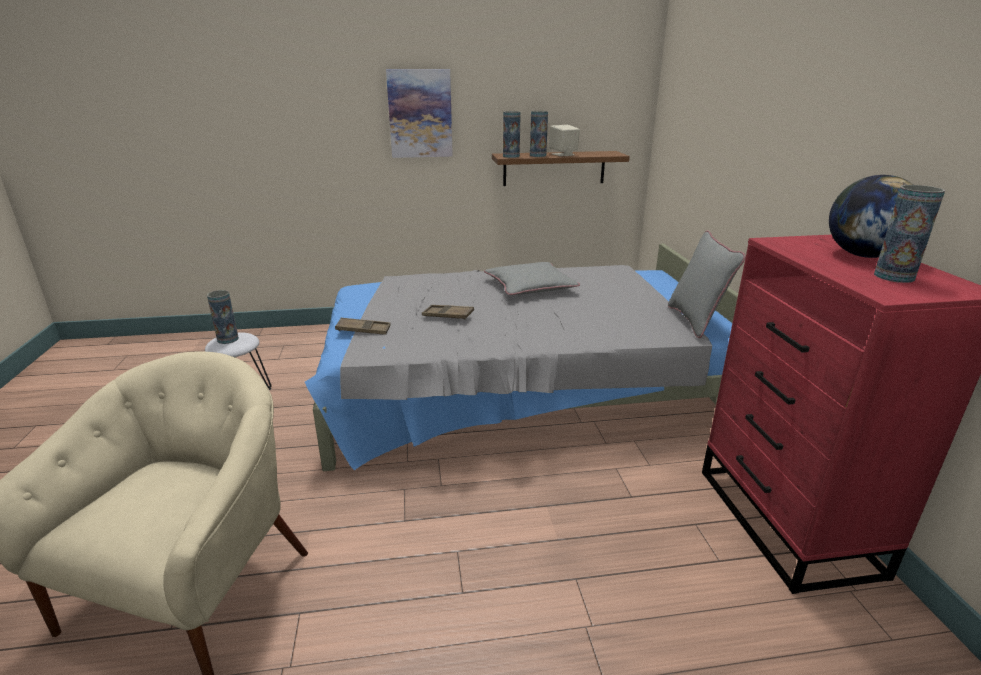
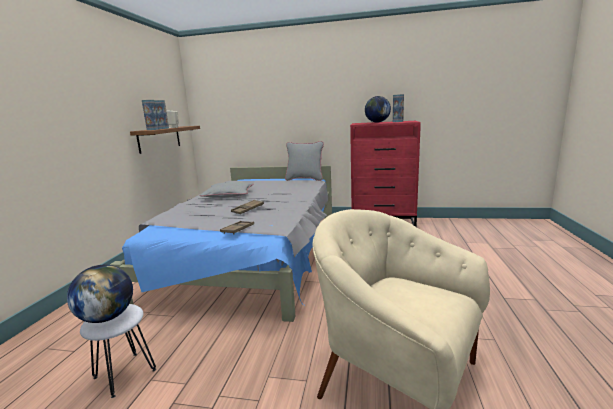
camera: 70 degrees left, 10 degrees down
vase [207,290,239,344] -> globe [67,265,133,323]
picture [386,69,453,158] -> none

